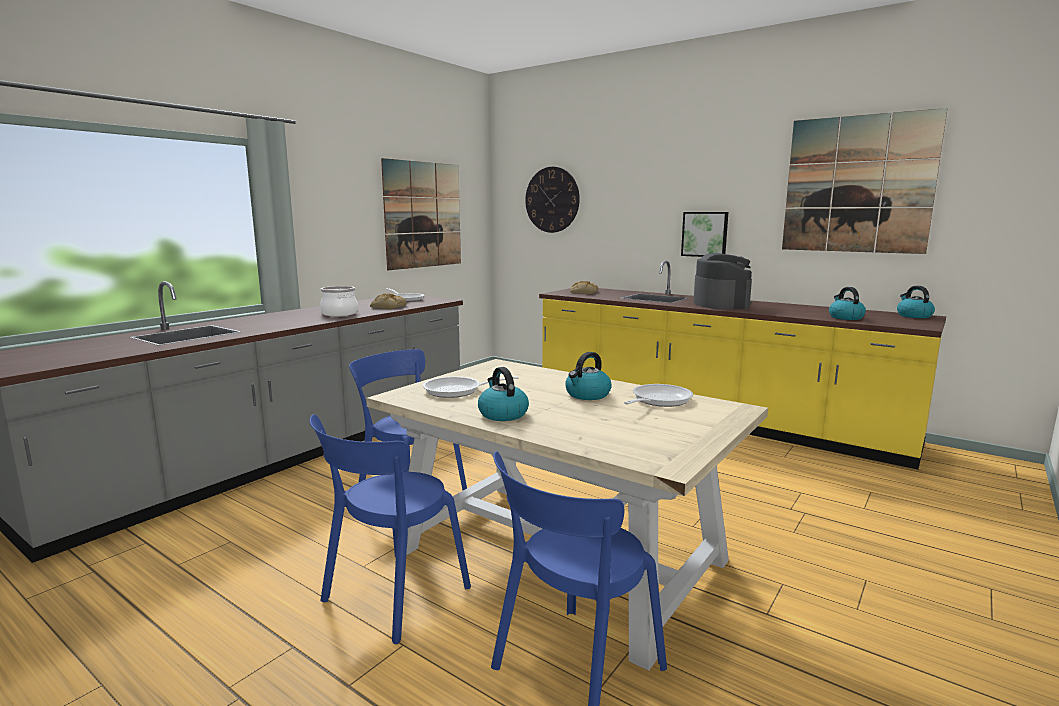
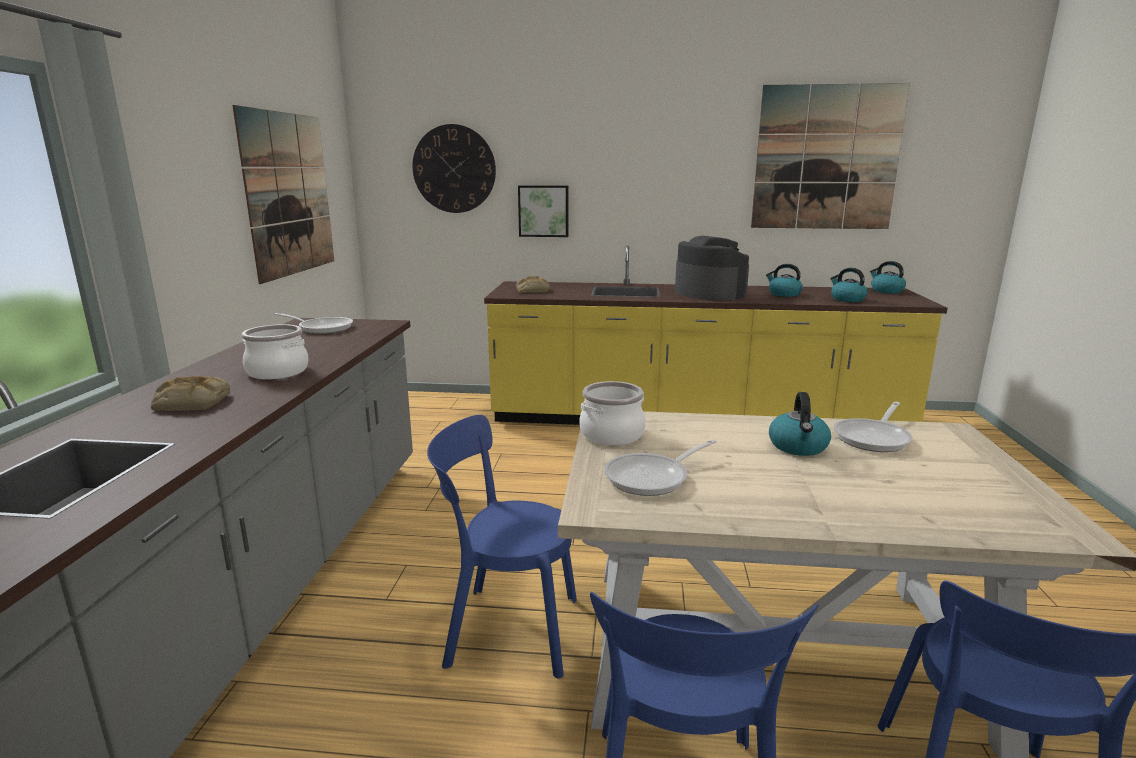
camera: 30 degrees left, 5 degrees up
bread [370,293,407,309] -> bread moved to [151,376,230,411]
kettle [478,367,529,421] -> kettle moved to [766,264,803,297]
frying pan [624,384,693,407] -> frying pan turned 150 degrees counterclockwise [834,402,913,452]
picture [681,212,728,257] -> picture moved to [518,185,568,237]
none -> cooking pot [579,381,646,445]

